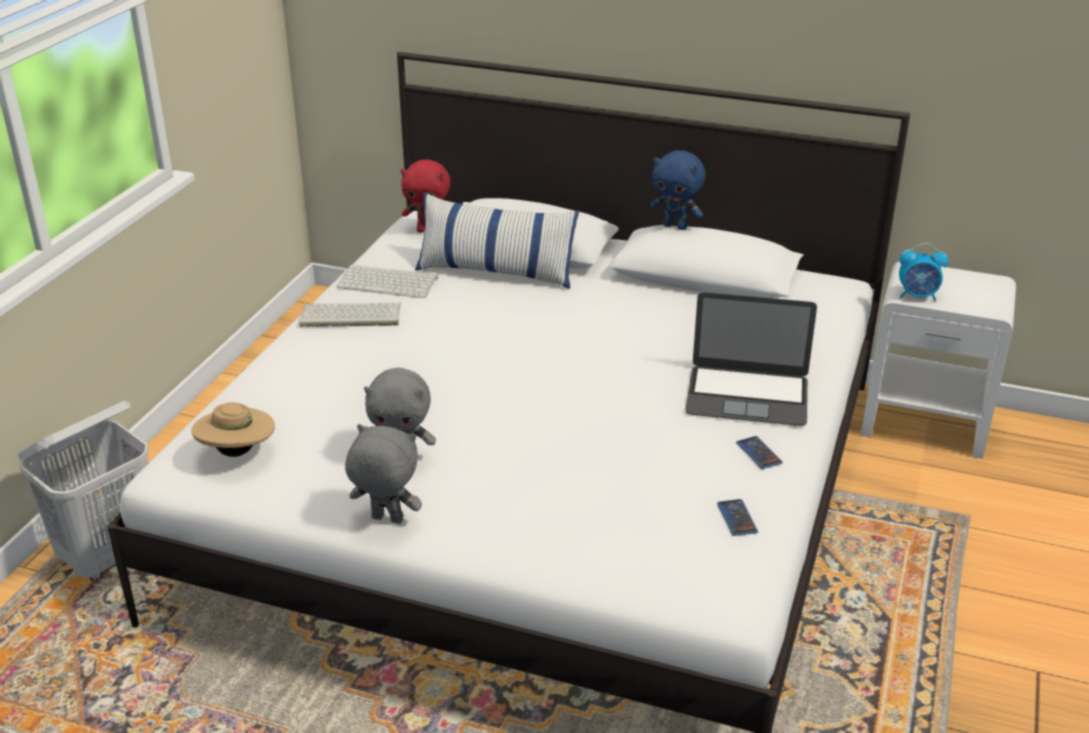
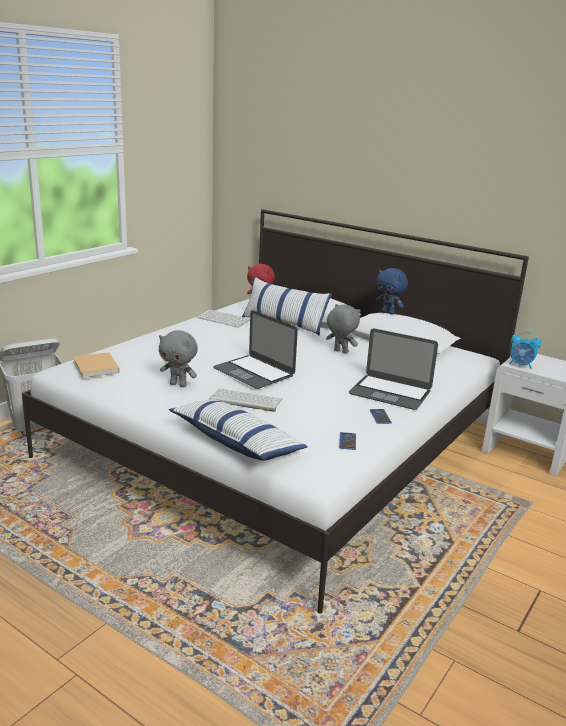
camera: 15 degrees right, 10 degrees down
beige hat [191,402,275,457] -> beige book [73,352,120,378]
keyboard [299,302,401,327] -> keyboard moved to [209,389,283,412]
grey plush toy [345,424,422,524] -> grey plush toy moved to [326,304,361,354]
none -> pillow [169,399,308,460]
none -> laptop [213,310,298,389]

